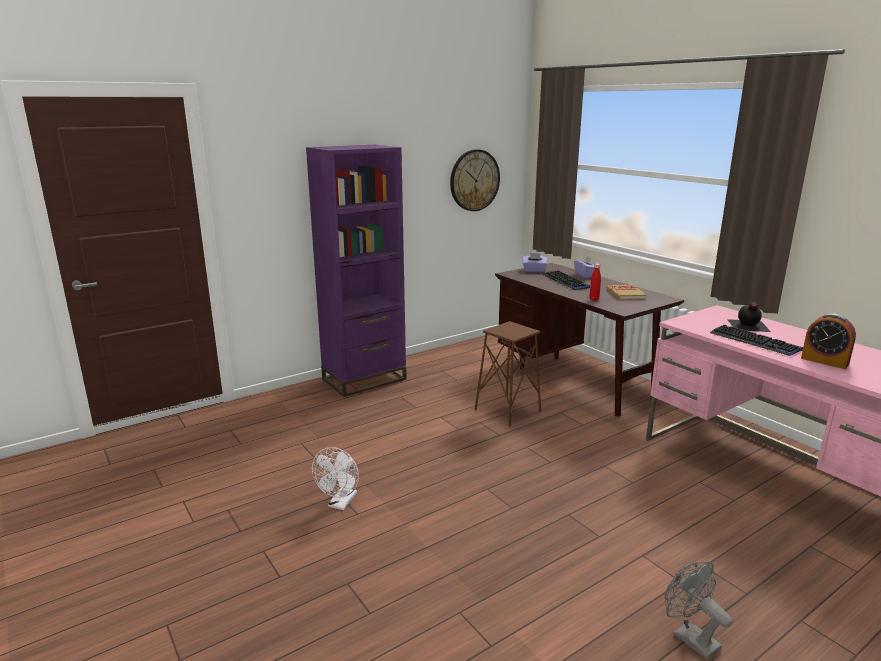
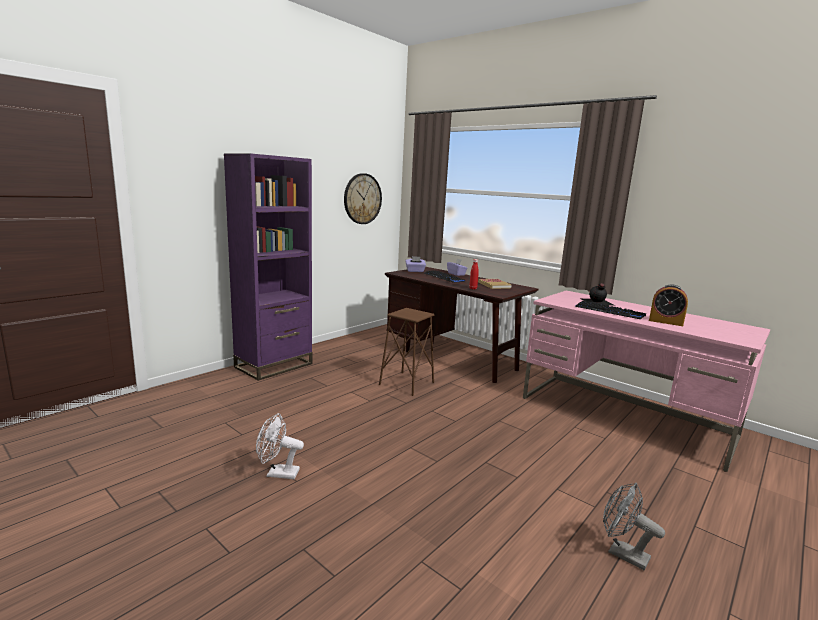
camera: 15 degrees left, 5 degrees down
white fan [312,447,359,510] -> white fan turned 90 degrees clockwise [256,413,304,479]

